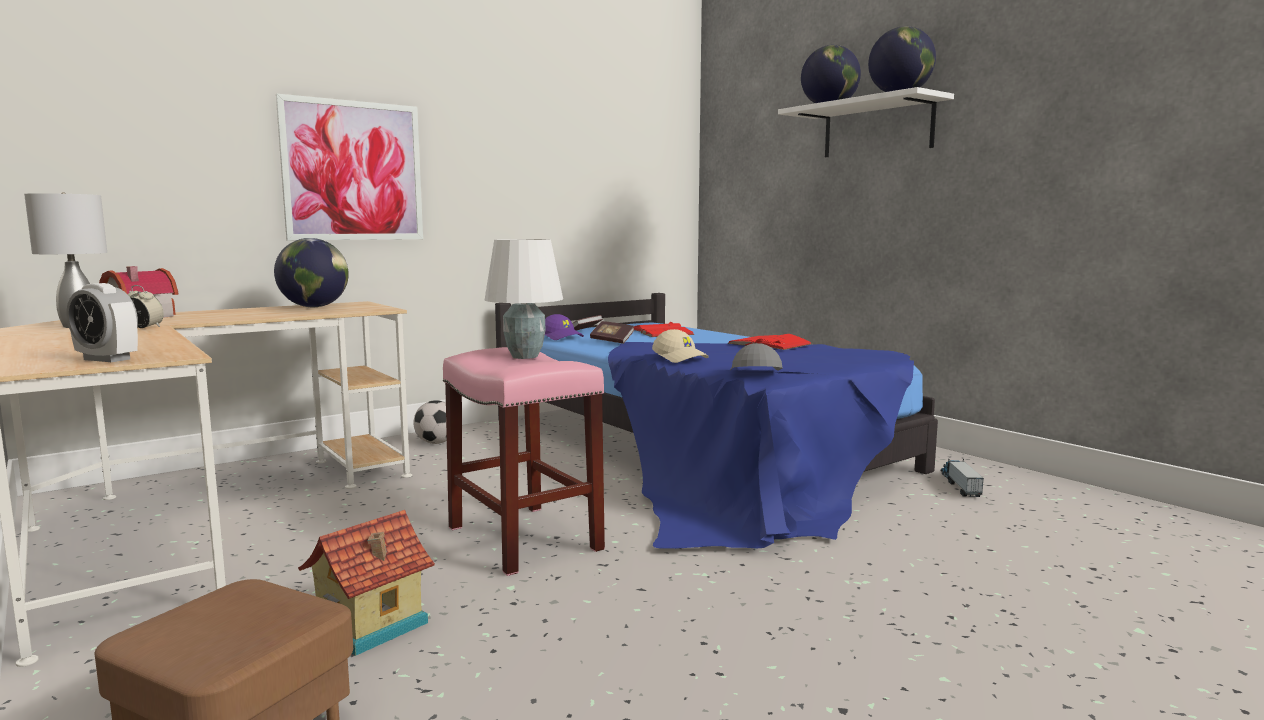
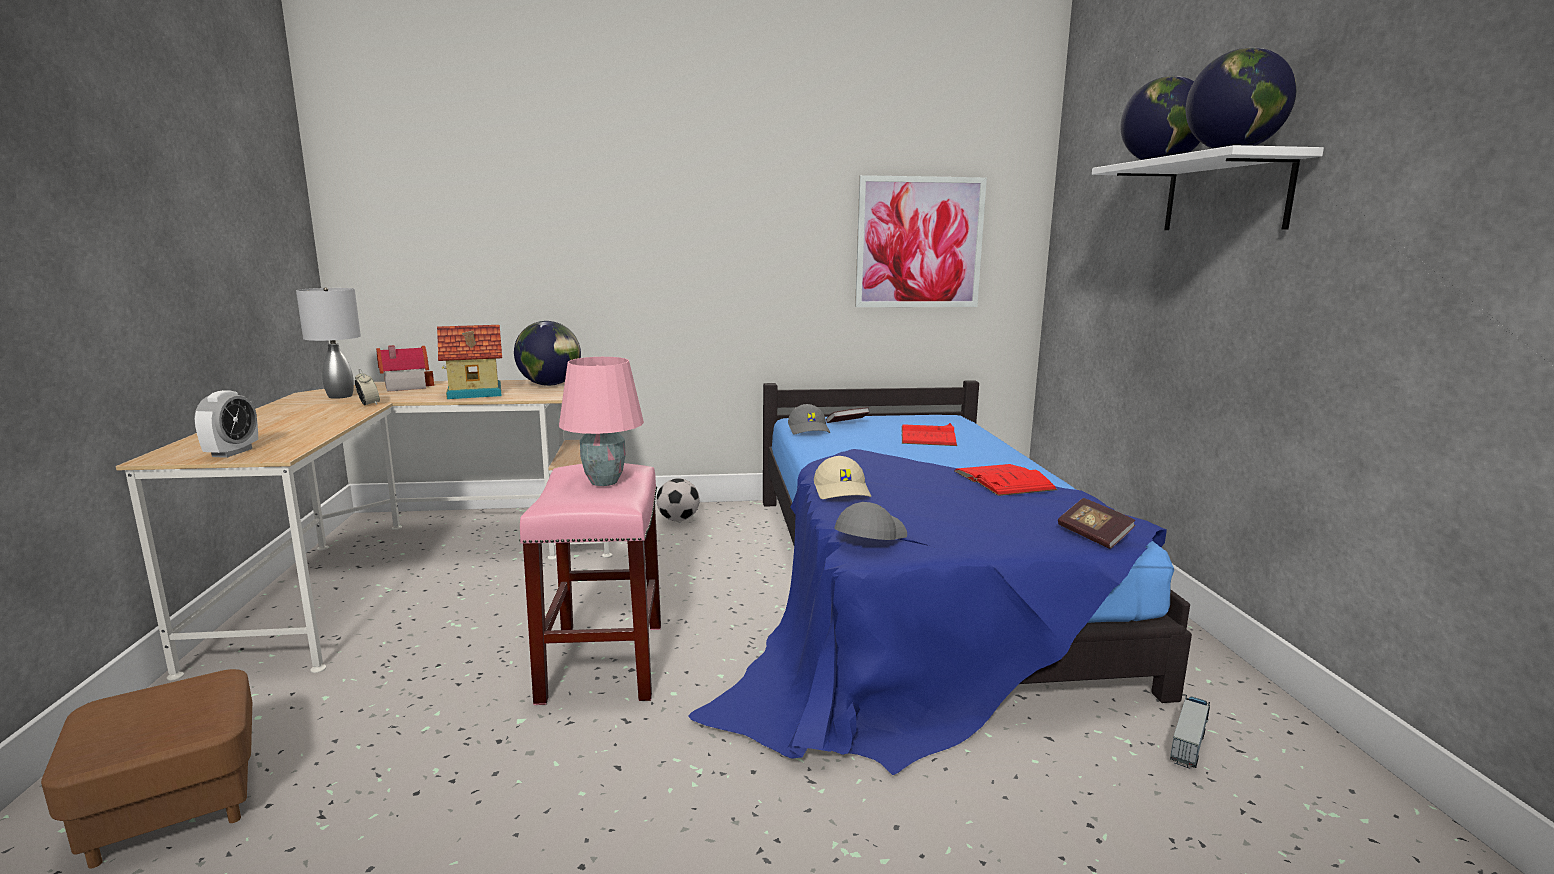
camera: 30 degrees right, 5 degrees up
alarm clock [66,283,138,362] -> alarm clock turned 135 degrees counterclockwise [194,390,258,458]
picture [276,94,423,240] -> picture moved to [855,175,987,307]
toy house [298,510,435,656] -> toy house moved to [437,325,502,399]
white table lamp [484,239,563,359] -> pink table lamp [559,357,644,486]
purple cap [545,314,584,340] -> grey cap [788,404,830,434]
book [590,321,634,344] -> book moved to [1058,498,1136,549]

